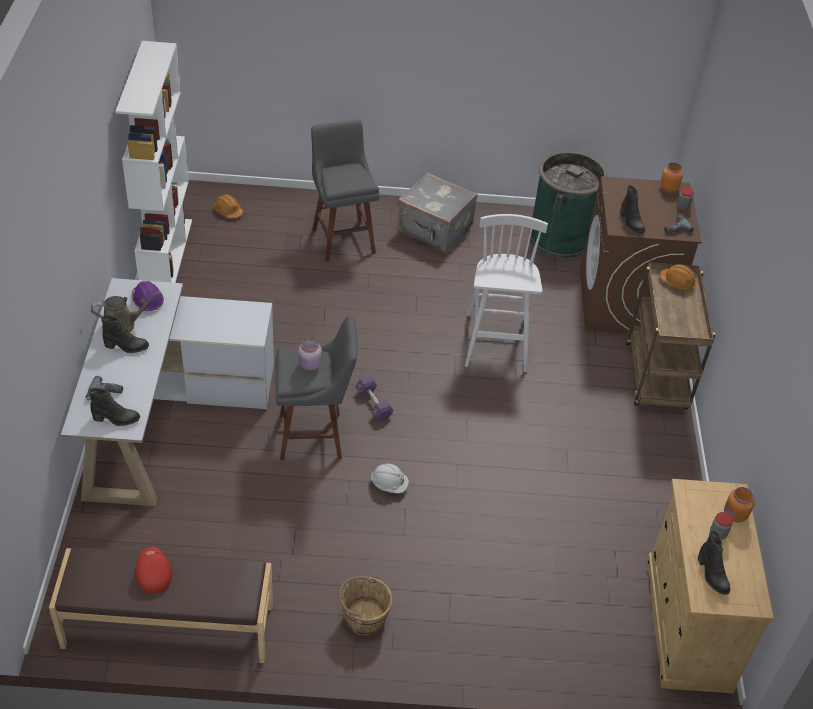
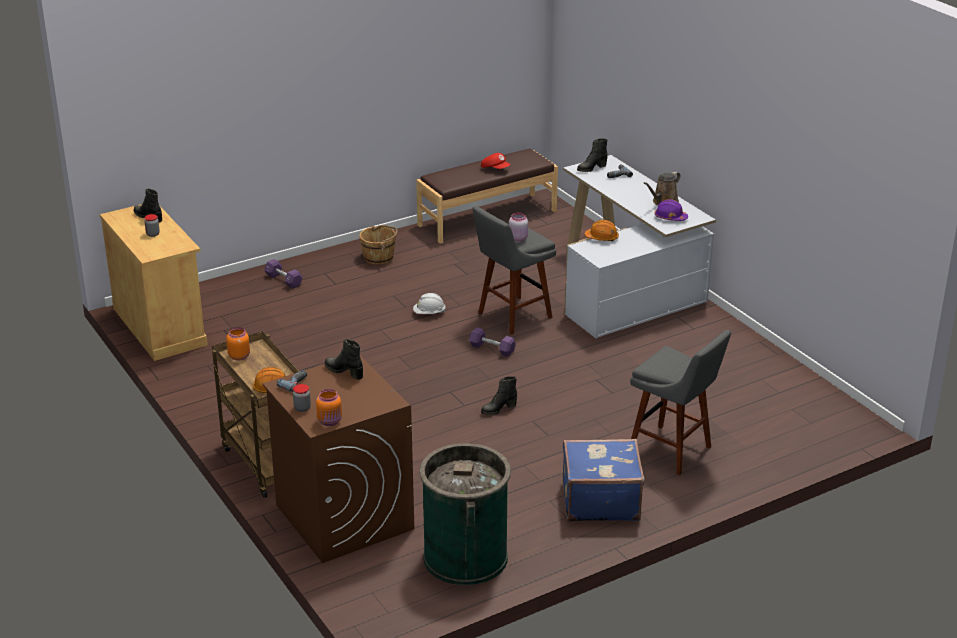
camera: 150 degrees right, 15 degrees down
black boot [101,316,149,353] -> black boot moved to [481,376,517,415]
white bookcase [115,41,192,283] -> none
orange hard hat [214,194,243,219] -> orange hard hat moved to [585,220,619,241]
grey suitcase [397,172,477,253] -> blue suitcase [563,439,645,522]
white stool [465,214,548,372] -> none
orange jar [724,487,755,523] -> orange jar moved to [226,327,250,360]
none -> purple dumbbell [264,259,303,289]

